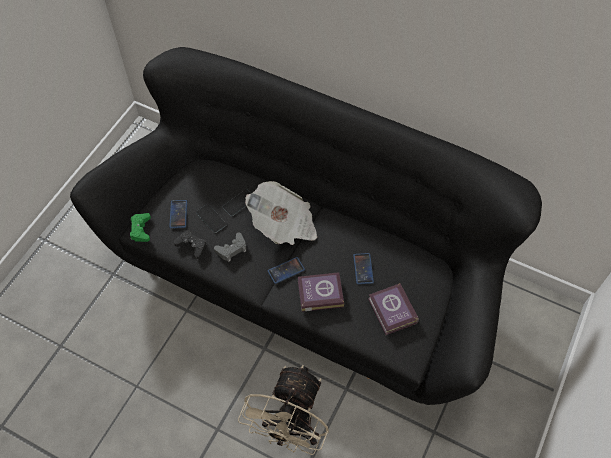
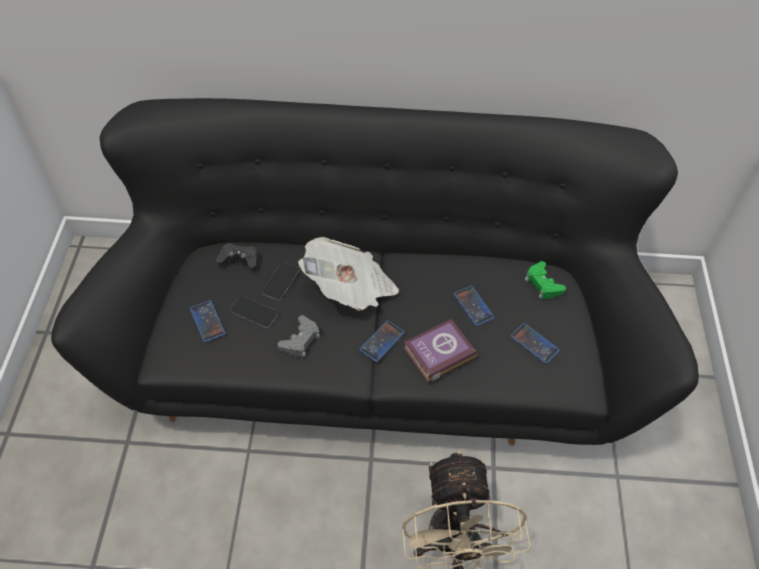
camera: 25 degrees left, 5 degrees down
green game controller [130,213,151,242] -> green game controller moved to [525,261,566,299]
black game controller [174,230,207,259] -> black game controller moved to [216,243,258,271]
book [368,283,419,335] -> phone [510,323,560,364]

